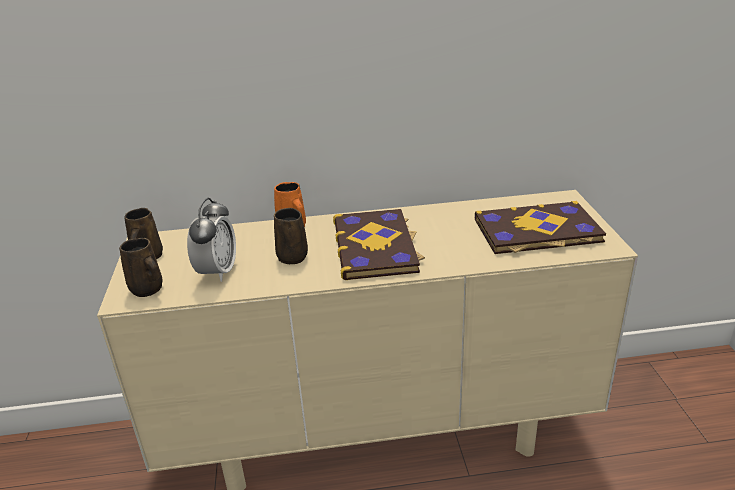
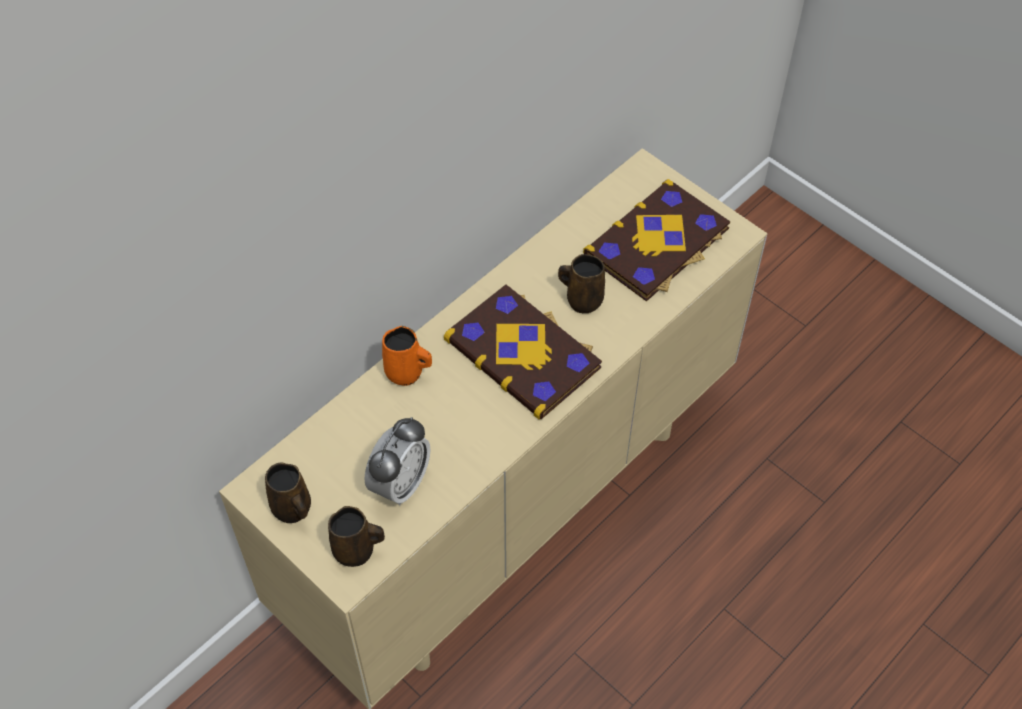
camera: 40 degrees left, 25 degrees up
alarm clock [187,198,236,282] -> alarm clock turned 60 degrees clockwise [364,417,431,506]
brown mug [274,208,308,264] -> brown mug moved to [558,254,605,313]

